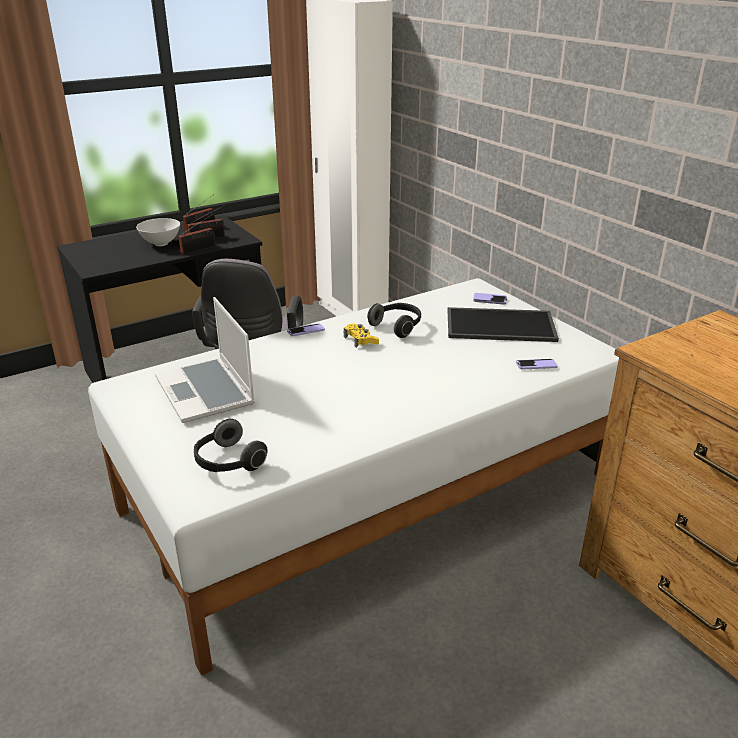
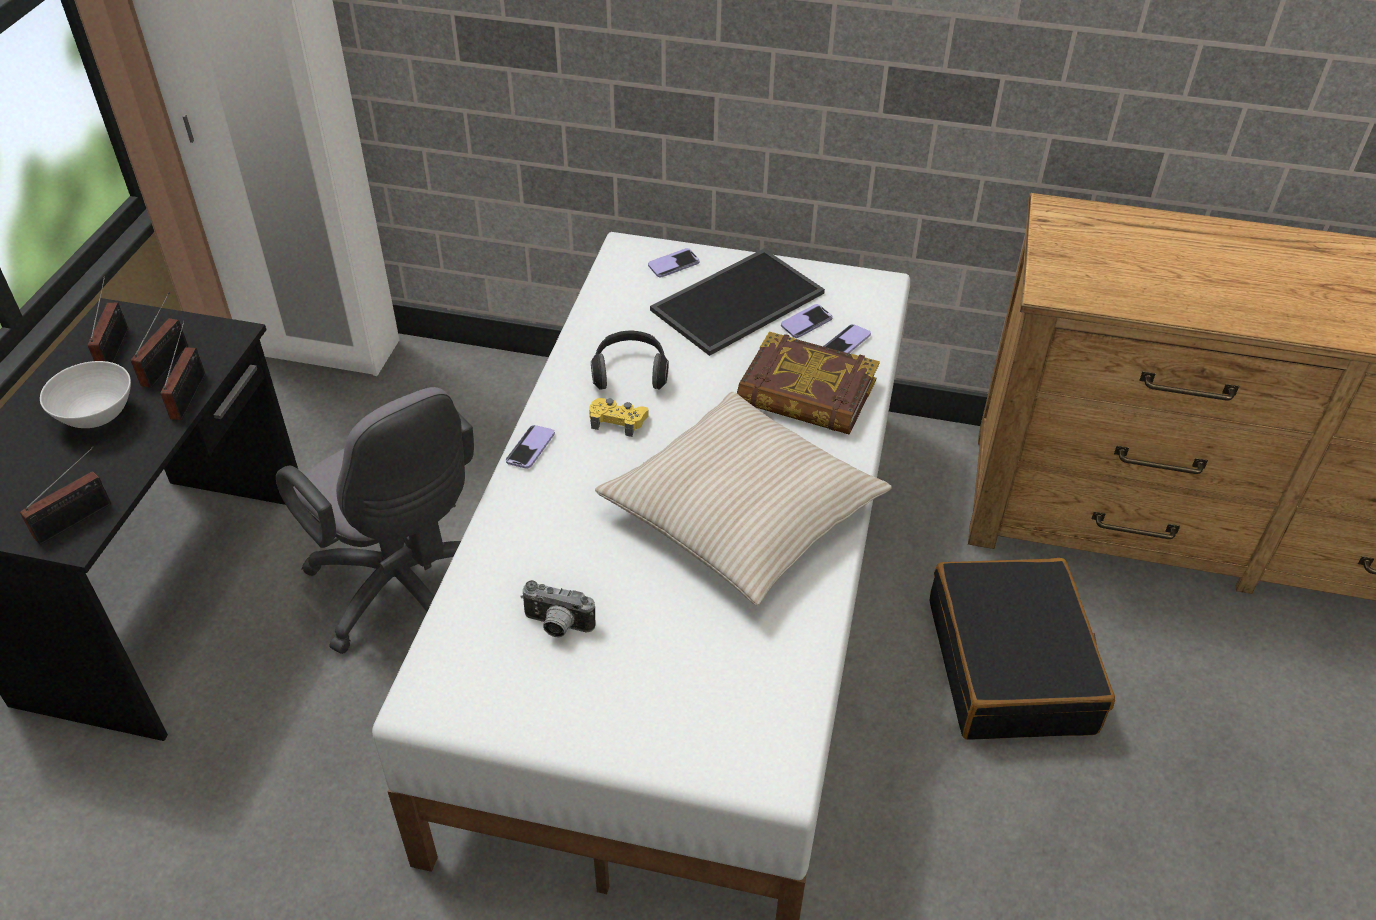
camera: 45 degrees left, 15 degrees up
laptop [155,297,255,423] -> camera [521,580,595,638]
headphones [194,419,268,472] -> none
none -> radio [20,447,111,545]
none -> beige pillow [595,392,892,606]
none -> book [737,331,880,435]
none -> phone [781,304,833,338]
none -> black suitcase [929,558,1115,740]

